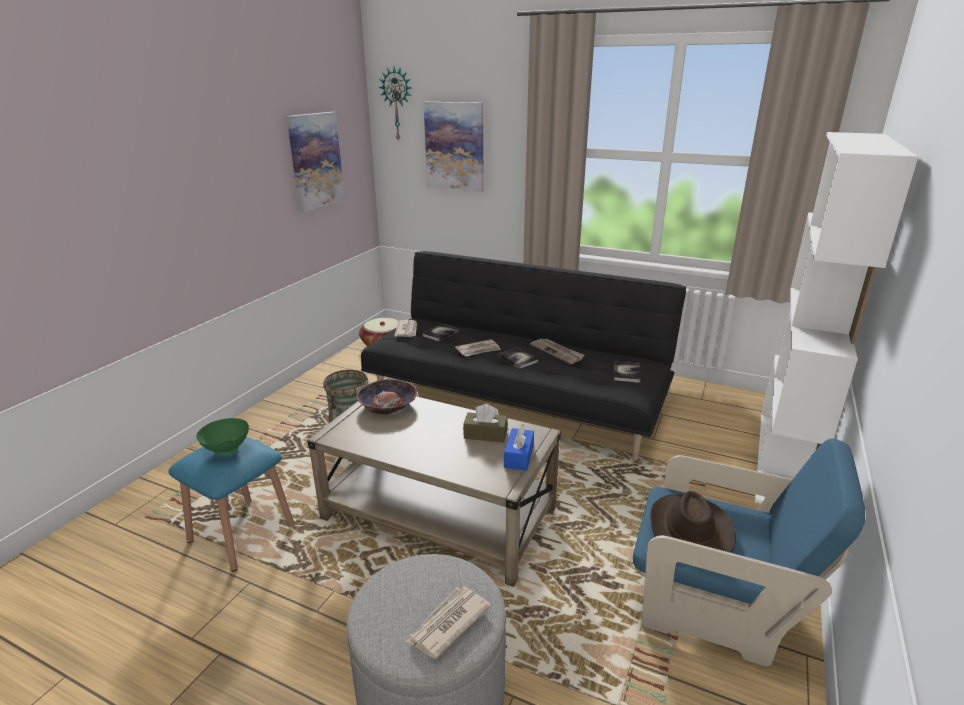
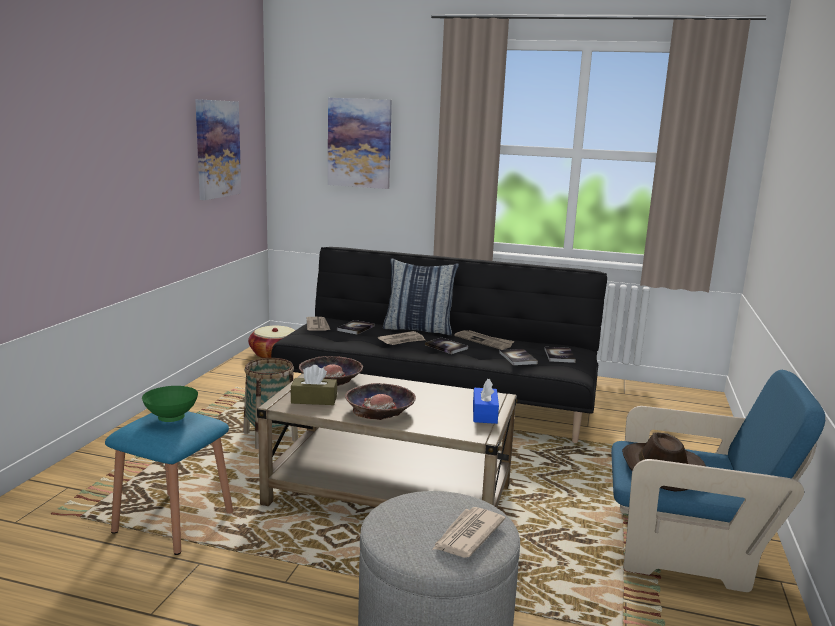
camera: 10 degrees left, 10 degrees down
wall clock [379,67,412,142] -> none
brown tissue box [463,404,508,443] -> brown tissue box moved to [291,365,337,405]
white bookcase [755,132,918,504] -> none
none -> bowl [345,383,416,420]
none -> pillow [383,258,459,335]
none -> book [499,349,538,365]

